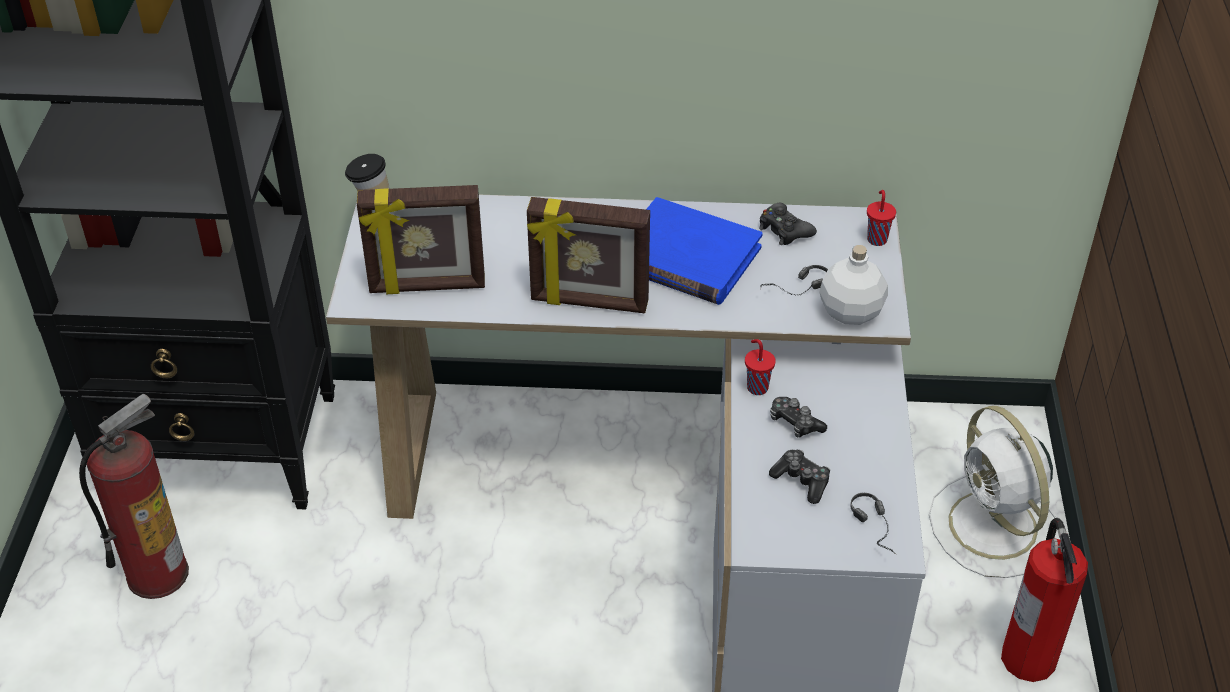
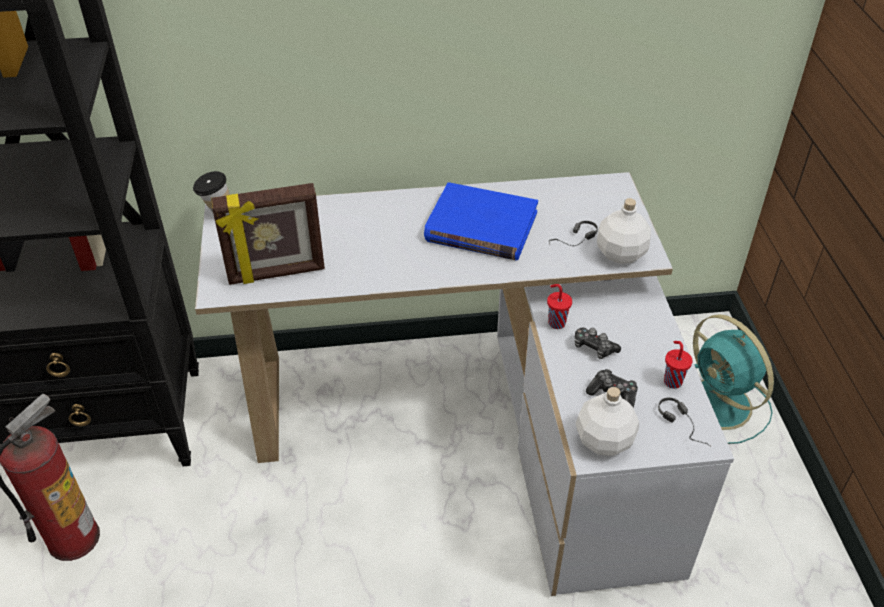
camera: 10 degrees left, 0 degrees up
picture frame [527,197,650,313] -> none
black game controller [759,202,817,245] -> none
red cup [867,190,896,246] -> red cup moved to [664,341,693,389]
white fan [929,406,1056,578] -> turquoise fan [693,314,774,444]
fire extinguisher [1001,518,1088,682] -> none
none -> white bottle [576,387,639,456]

